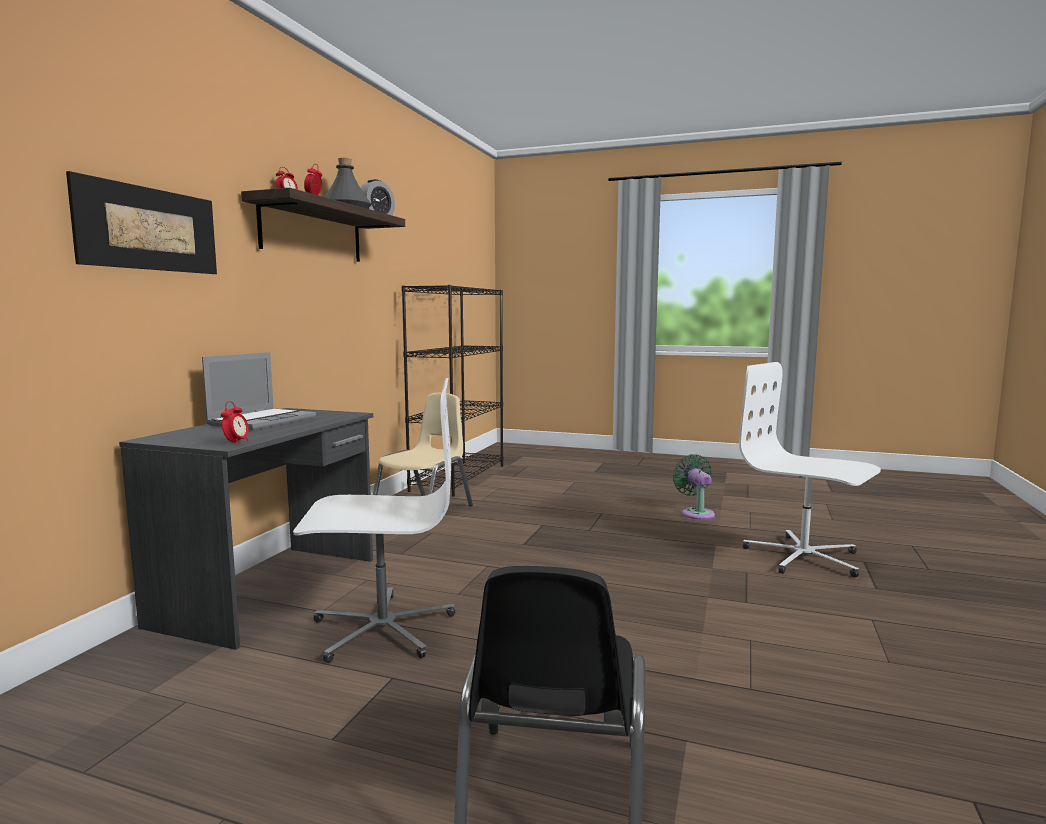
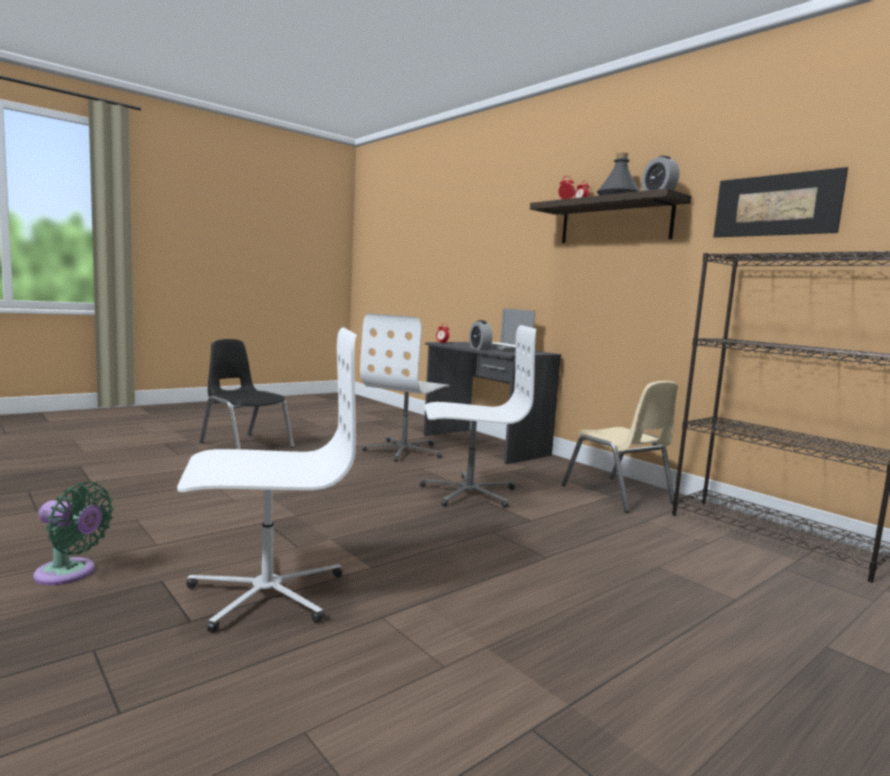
camera: 120 degrees right, 0 degrees up
picture [66,171,217,274] -> picture moved to [713,167,848,238]
green fan [673,454,715,520] -> green fan moved to [33,482,114,585]
none -> white office chair [420,325,536,508]
none -> alarm clock [469,320,492,350]

